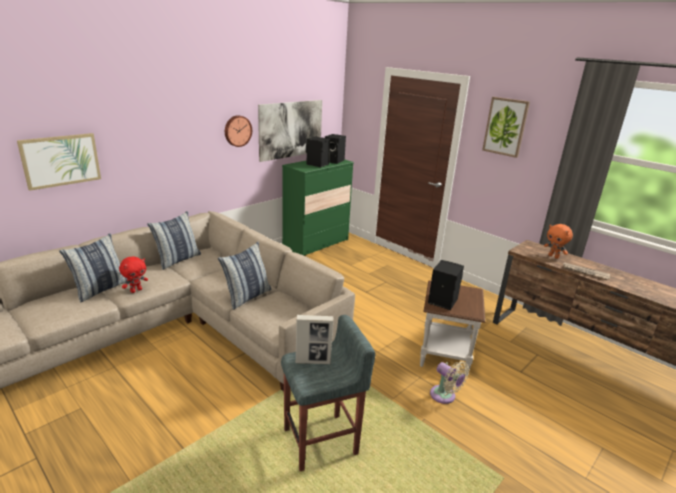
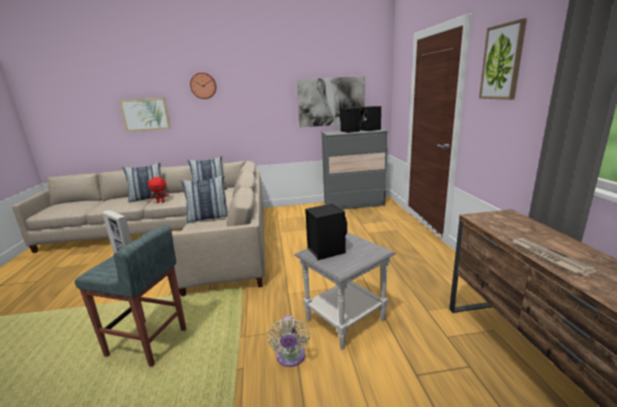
camera: 40 degrees right, 5 degrees down
wall clock [225,115,252,147] -> wall clock moved to [190,72,216,99]
green dresser [282,160,354,256] -> grey dresser [321,129,388,210]
brown side table [420,281,485,376] -> grey side table [294,232,396,350]
orange plush toy [544,224,573,259] -> none

